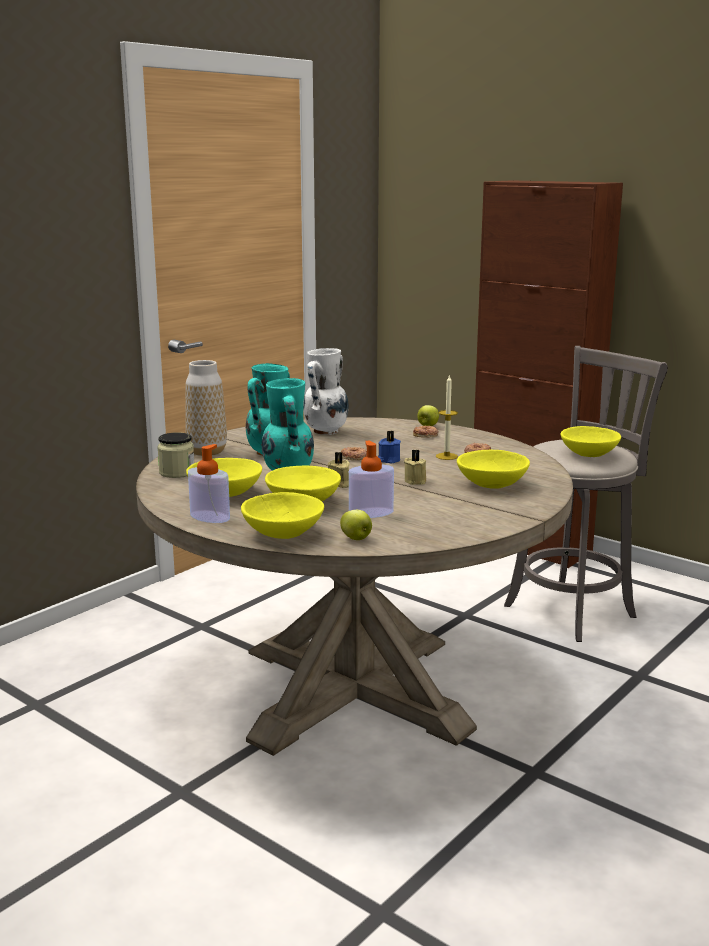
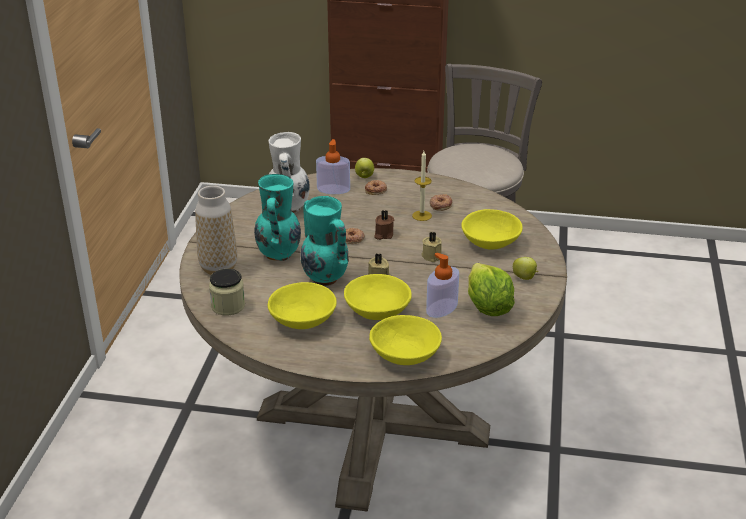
camera: 30 degrees left, 15 degrees up
soap dispenser [188,444,230,523] -> soap dispenser moved to [316,139,350,194]
apple [340,510,372,540] -> apple moved to [513,257,539,280]
blue candle [378,431,401,464] -> brown candle [374,210,394,240]
yellow bowl [561,426,621,457] -> none
none -> lettuce [468,263,515,316]

